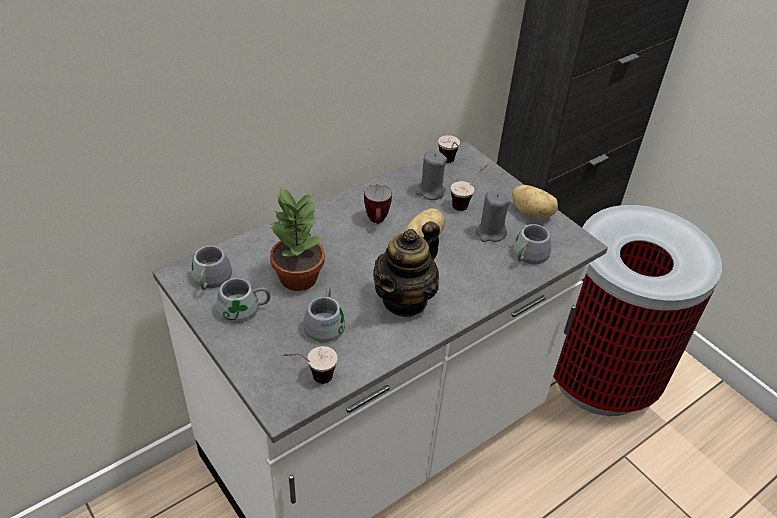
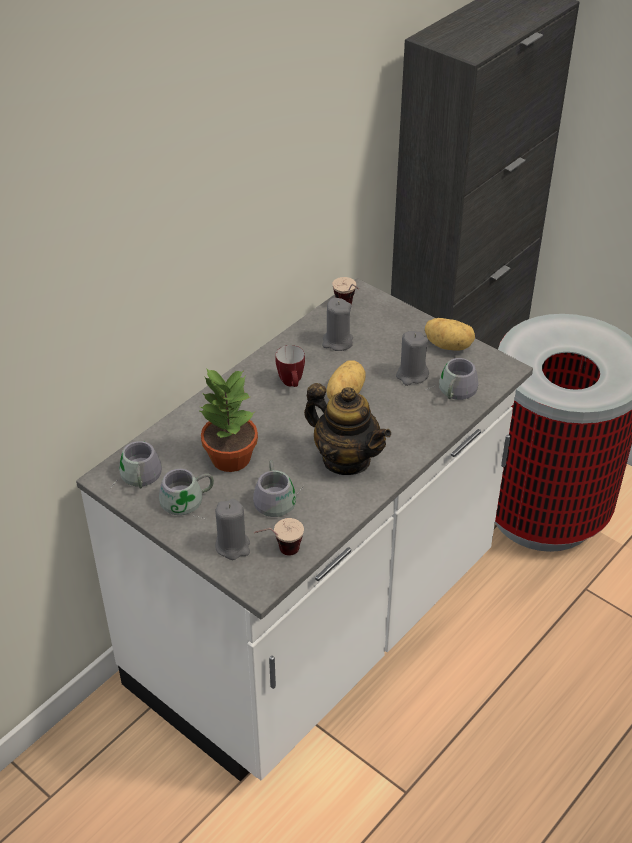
camera: 10 degrees left, 0 degrees up
teapot [373,221,440,318] -> teapot turned 75 degrees counterclockwise [304,383,391,475]
cup [451,165,488,211] -> none
none -> grey candle [215,499,250,560]

